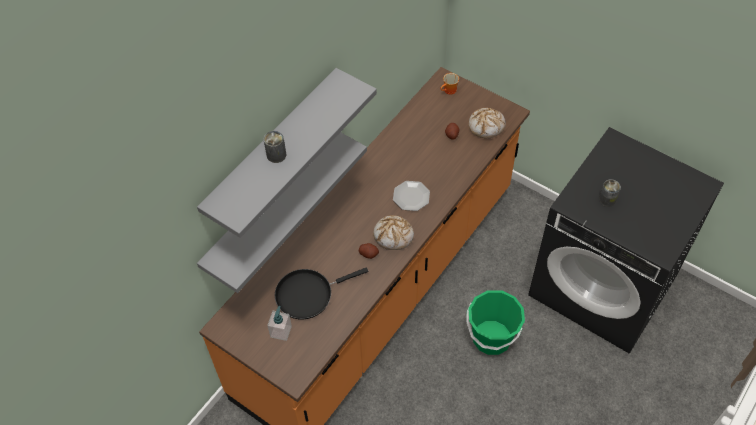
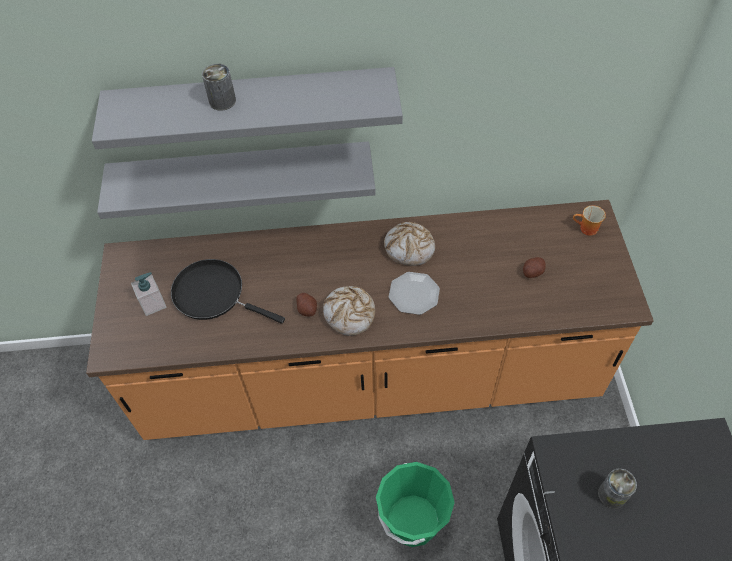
camera: 50 degrees right, 0 degrees up
bread [468,108,506,139] -> bread moved to [384,222,435,266]

